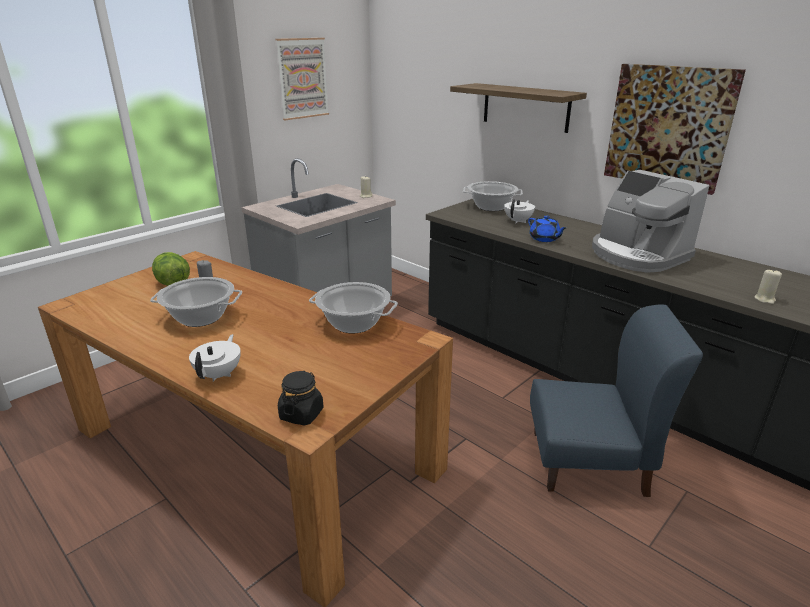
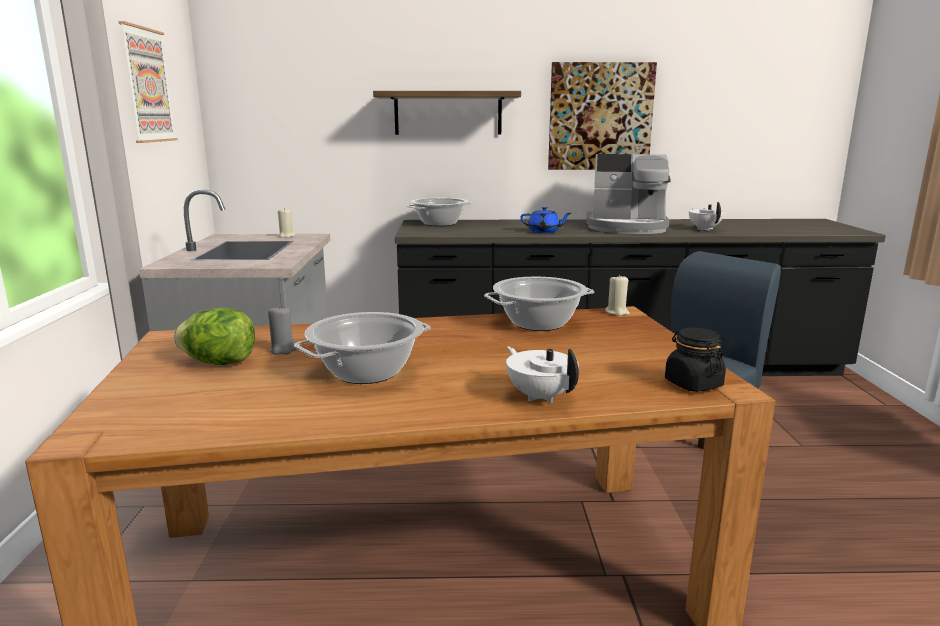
camera: 45 degrees left, 10 degrees down
white teapot [504,199,535,223] -> white teapot moved to [689,202,724,231]
beige candle [754,269,782,304] -> beige candle moved to [605,274,630,316]

